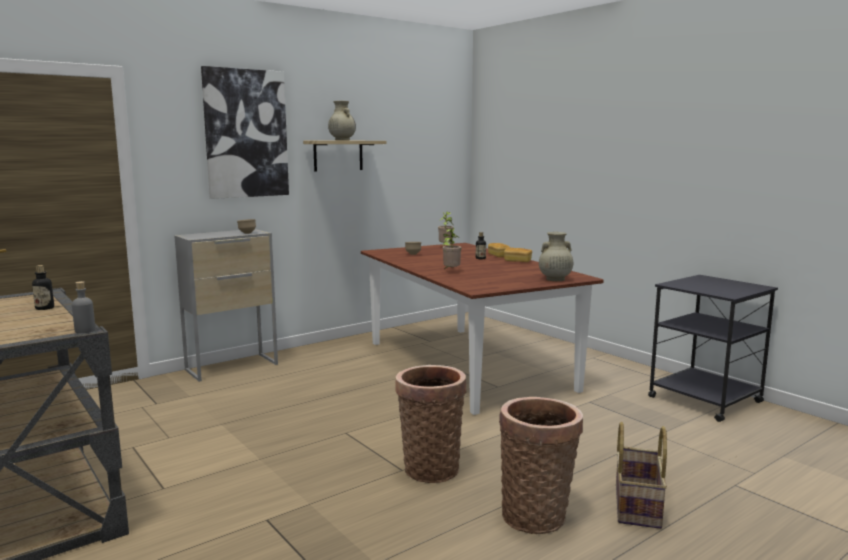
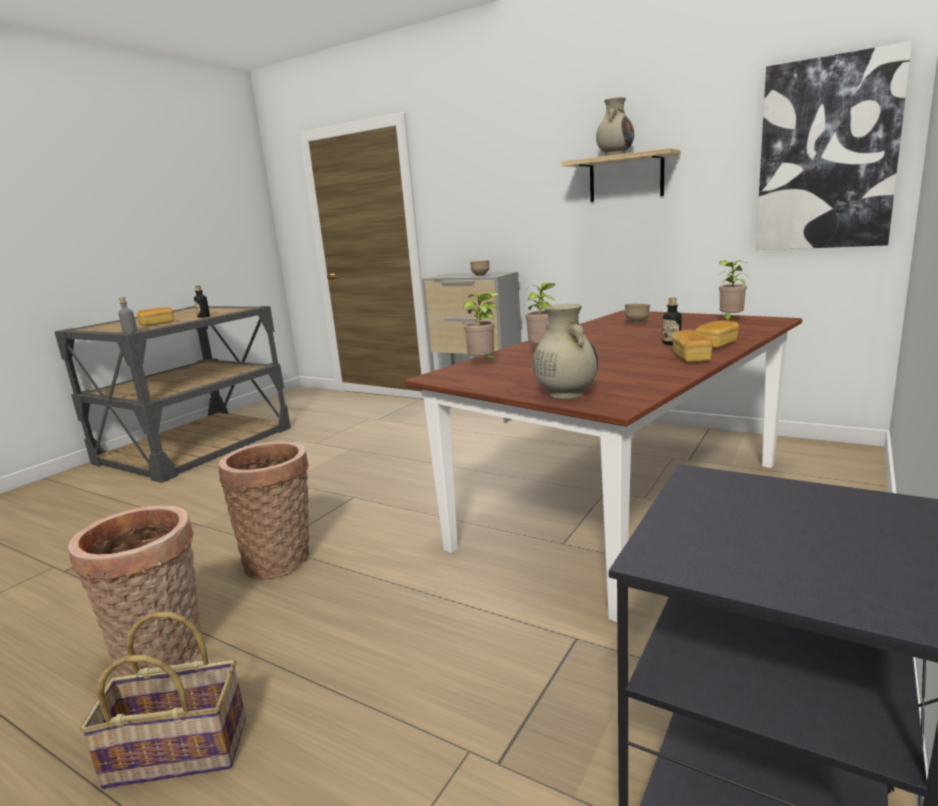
camera: 70 degrees right, 5 degrees up
picture [201,66,289,199] -> picture moved to [756,41,912,250]
none -> bread [136,307,174,326]
none -> potted plant [463,292,500,359]

